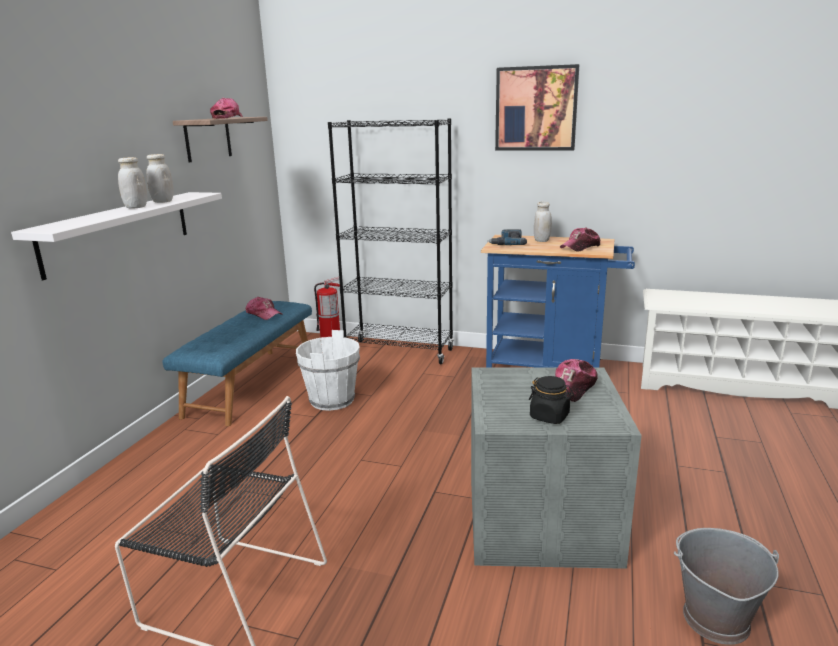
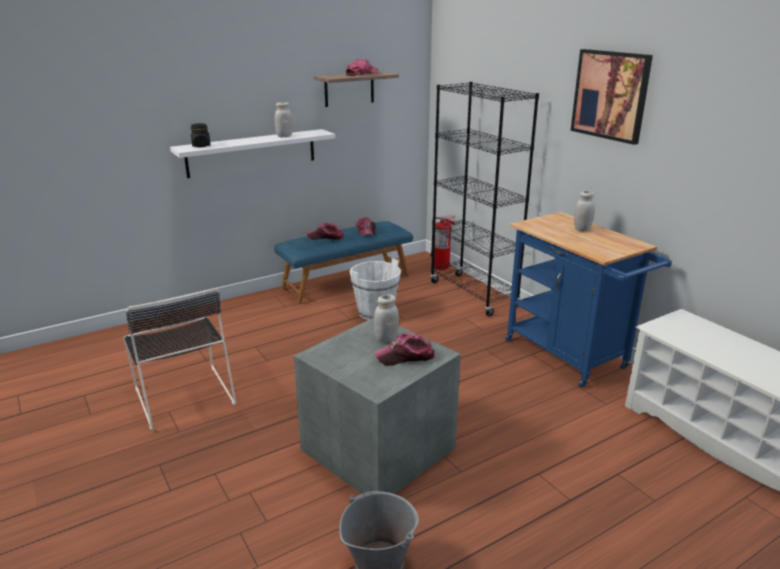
camera: 40 degrees right, 5 degrees up
white jar [118,157,147,209] -> white jar moved to [374,295,399,343]
power drill [488,229,527,245] -> none
black jar [529,376,574,424] -> black jar moved to [191,123,211,147]
cap [560,228,601,252] -> cap moved to [307,223,344,240]

